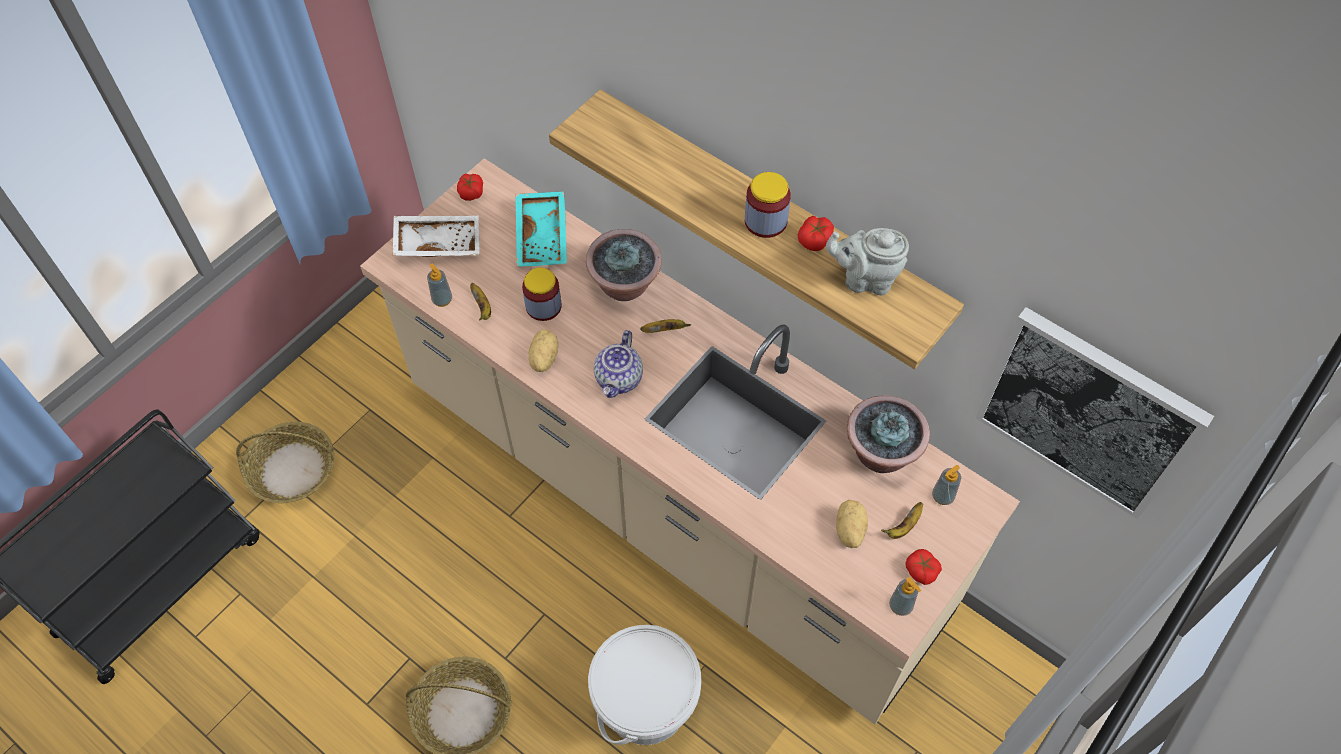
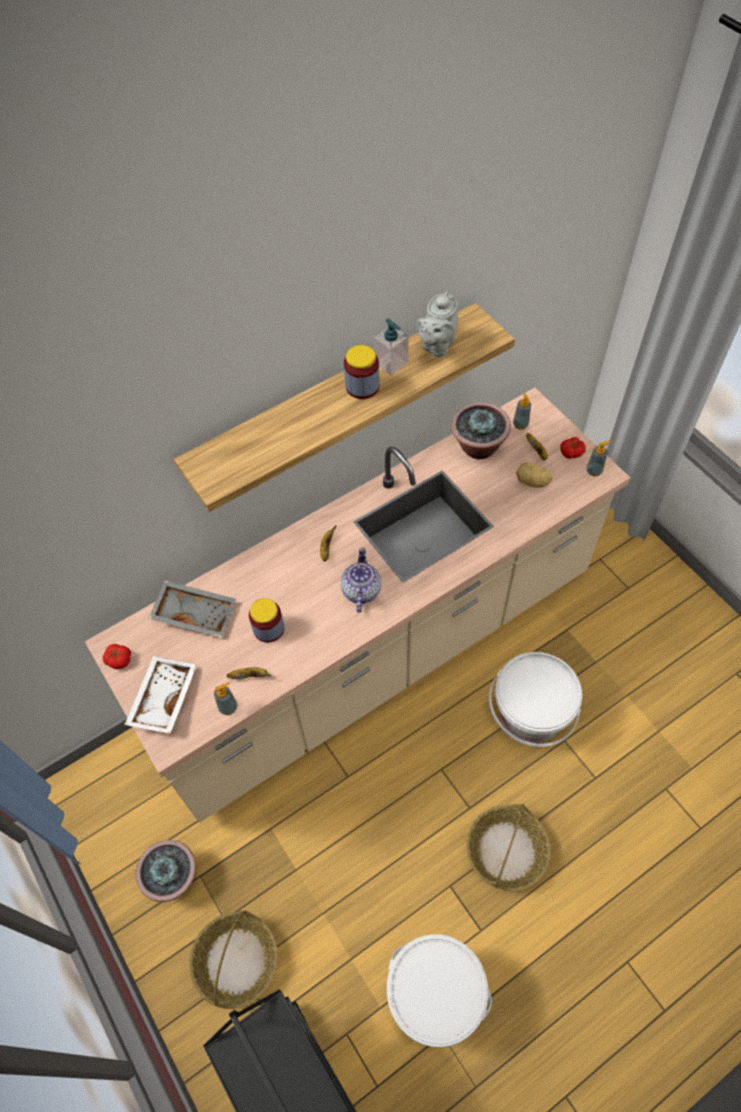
camera: 70 degrees left, 0 degrees up
turquoise tray [515,191,567,267] -> grey tray [149,580,236,638]
potato [529,329,558,372] -> none
potted plant [586,229,662,301] -> potted plant moved to [136,840,196,902]
teapot [594,330,643,398] -> teapot turned 120 degrees counterclockwise [341,547,381,613]
tomato [798,216,834,251] -> soap dispenser [373,319,409,376]
picture [975,307,1214,519] -> none
none -> white bucket [387,934,492,1048]

